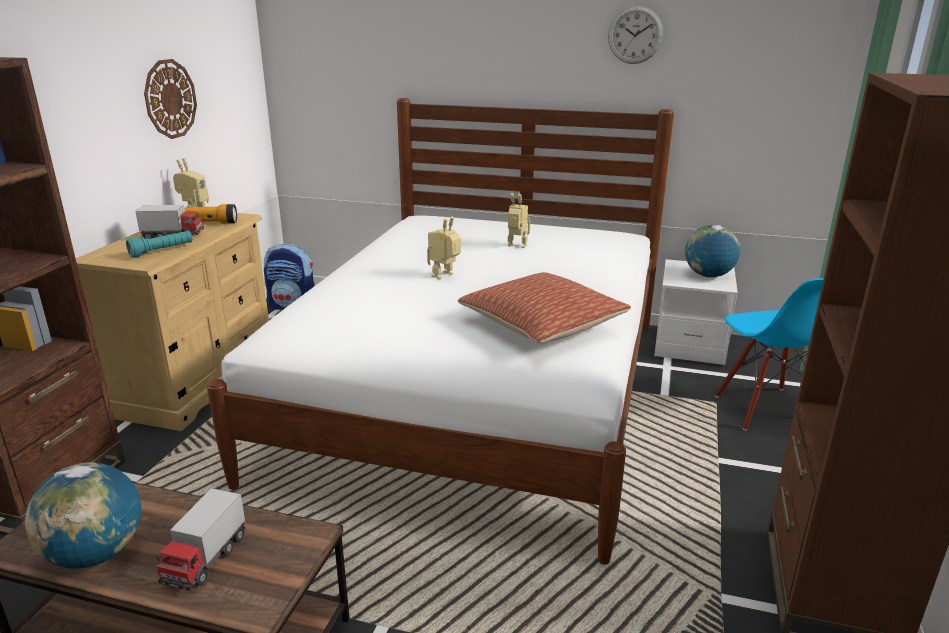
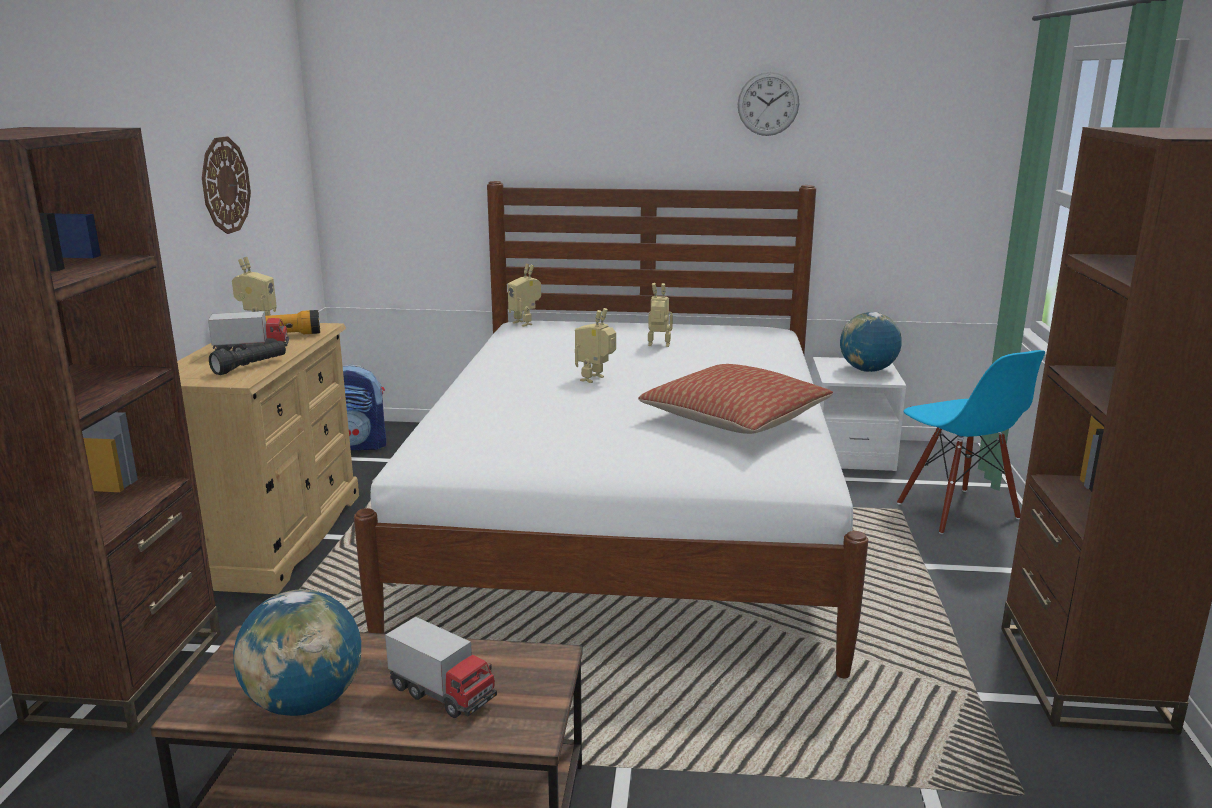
camera: 10 degrees left, 5 degrees down
turquoise flashlight [126,231,192,258] -> black flashlight [209,341,286,375]
toy truck [157,488,245,591] -> toy truck turned 60 degrees counterclockwise [385,617,497,718]
none -> toy robot [508,264,541,327]

